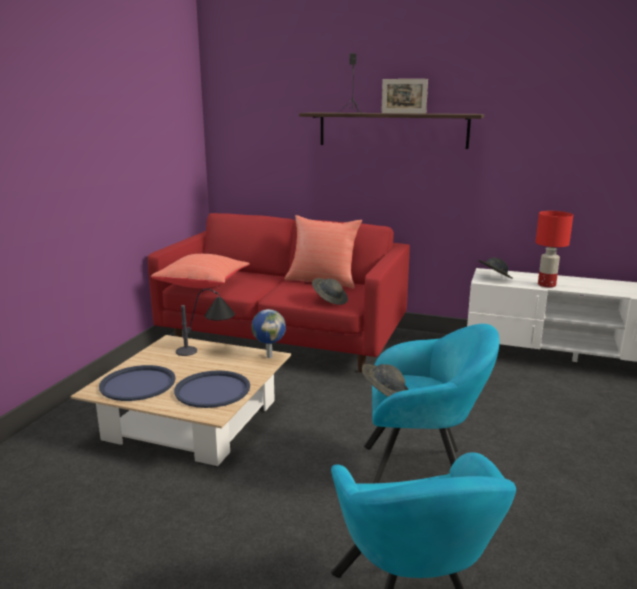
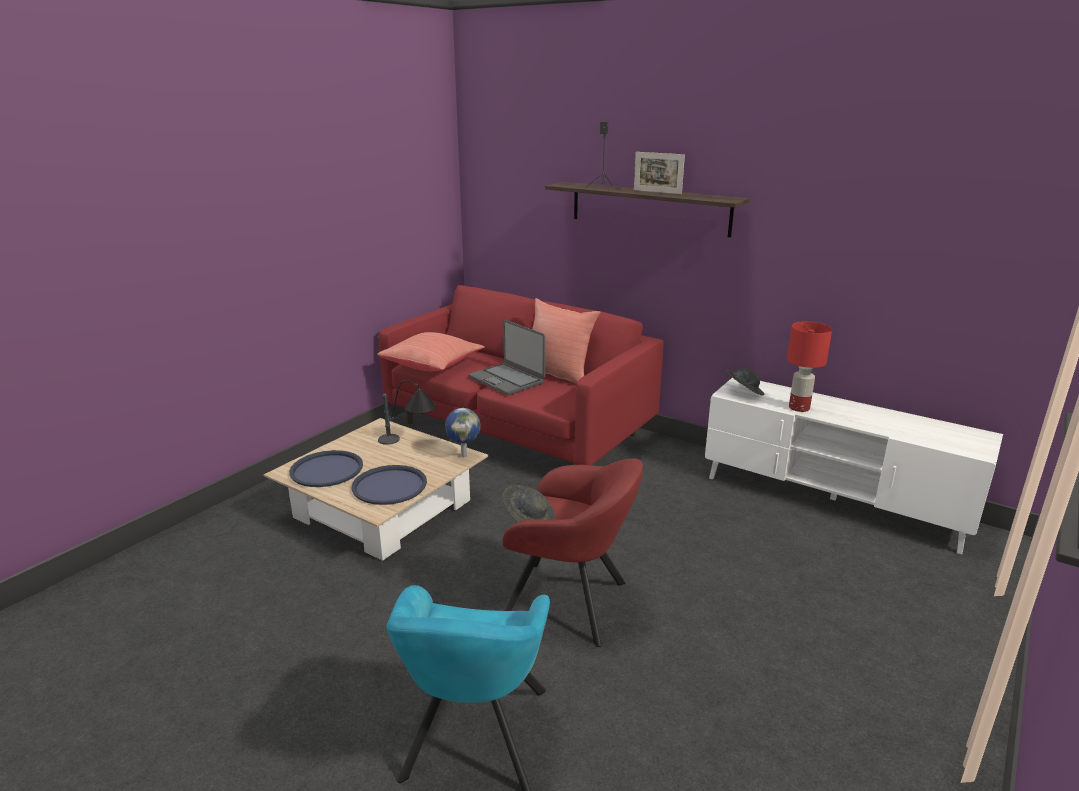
camera: 15 degrees right, 5 degrees up
grey hat [312,278,348,305] -> none
turquoise armchair [364,324,499,483] -> red armchair [503,459,643,647]
none -> laptop [469,320,545,395]

